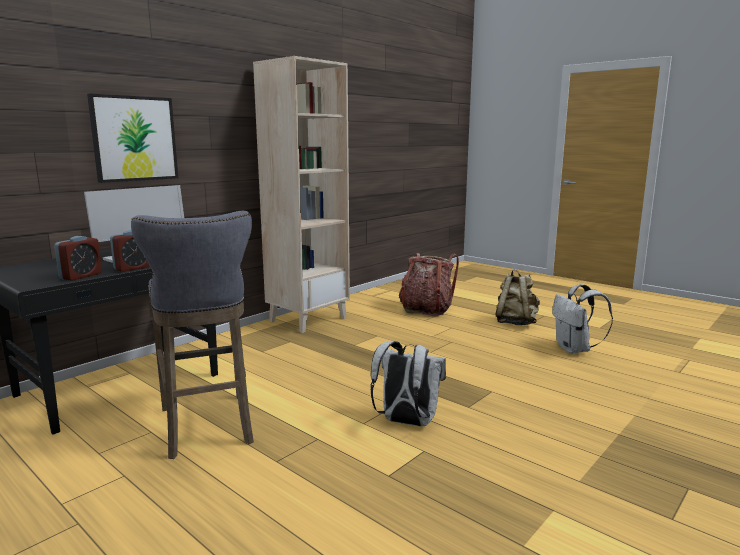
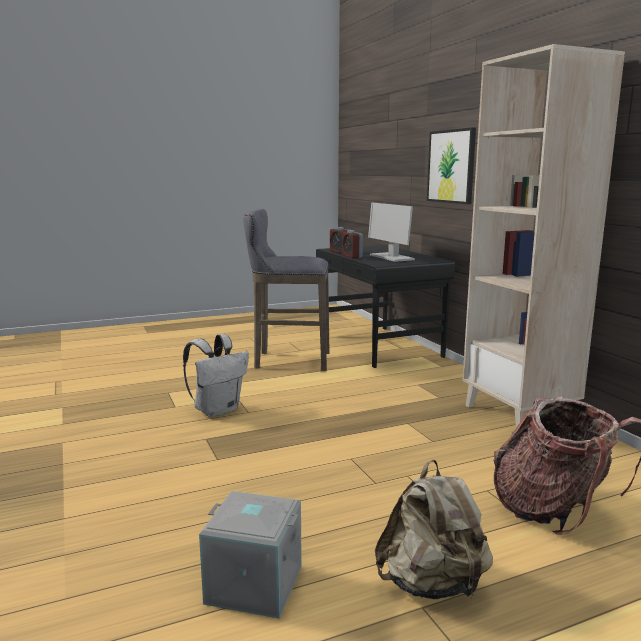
camera: 115 degrees right, 0 degrees up
white backpack [552,284,613,353] -> grey storage box [199,491,302,619]

